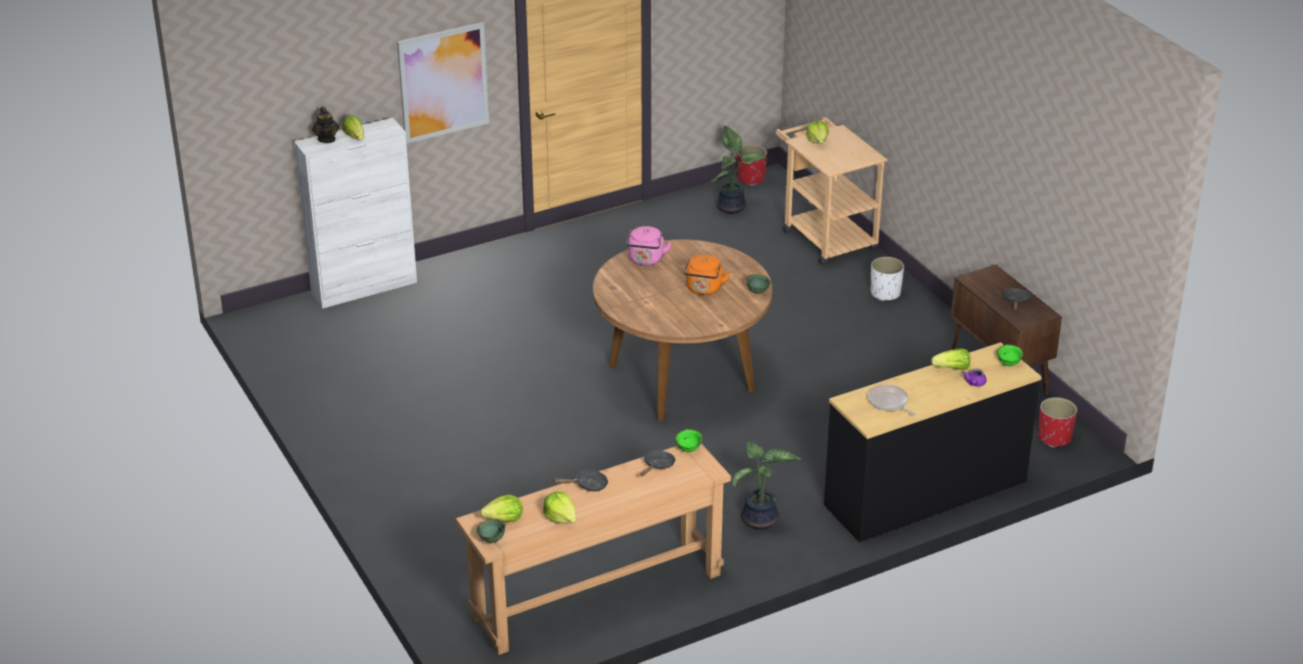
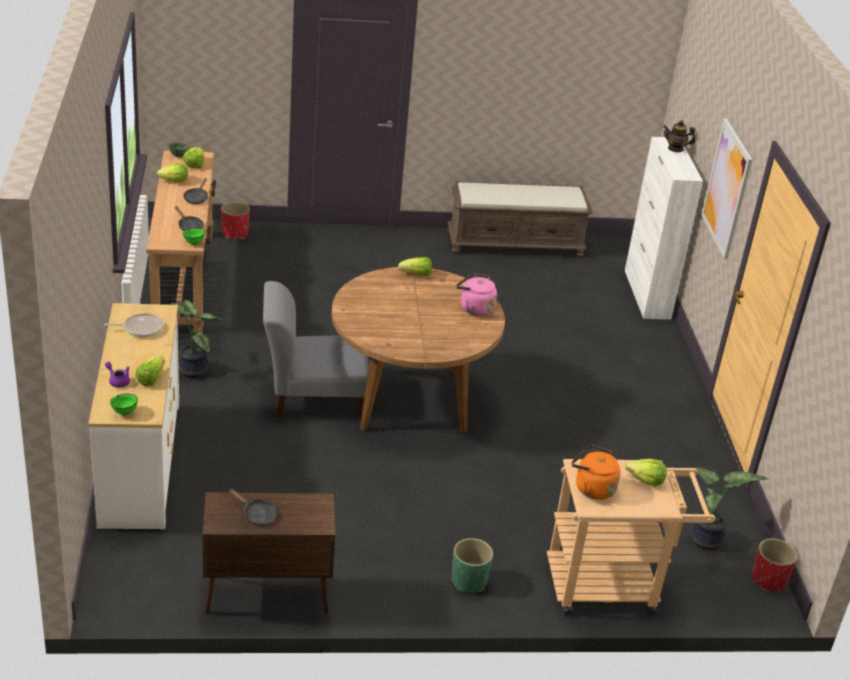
camera: 110 degrees right, 0 degrees up
lettuce [343,115,364,141] -> lettuce moved to [398,257,432,276]
orange kettle [684,255,730,295] -> orange kettle moved to [572,445,620,500]
green bowl [746,274,771,294] -> none
black dresser [824,342,1042,542] -> white dresser [88,303,179,530]
white planter [871,257,904,301] -> green planter [452,538,493,593]
red planter [1038,397,1077,447] -> red planter moved to [221,202,250,239]
none -> grey chair [263,281,369,417]
none -> brown bench [448,181,593,257]

